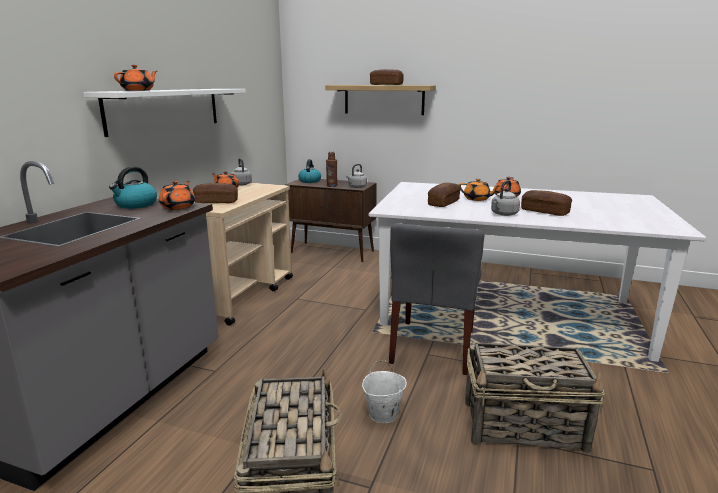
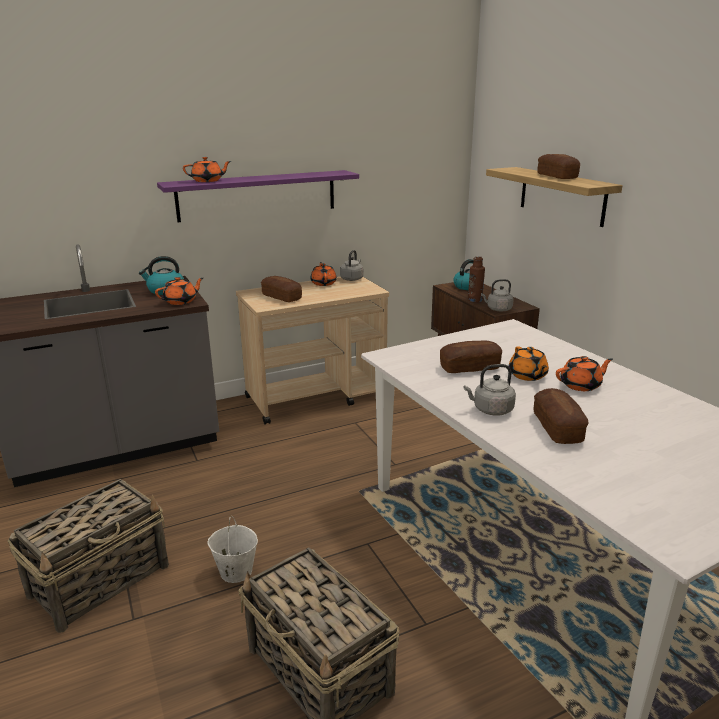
camera: 45 degrees right, 5 degrees up
white shelf [83,89,246,137] -> purple shelf [157,170,359,222]
grey chair [389,223,484,375] -> none

